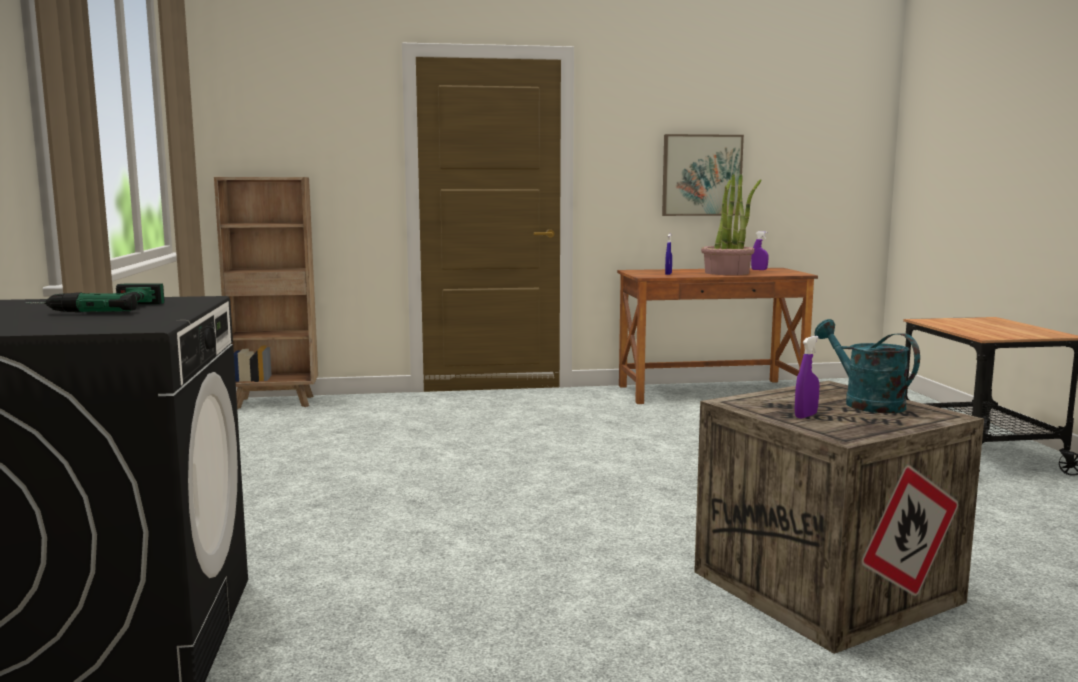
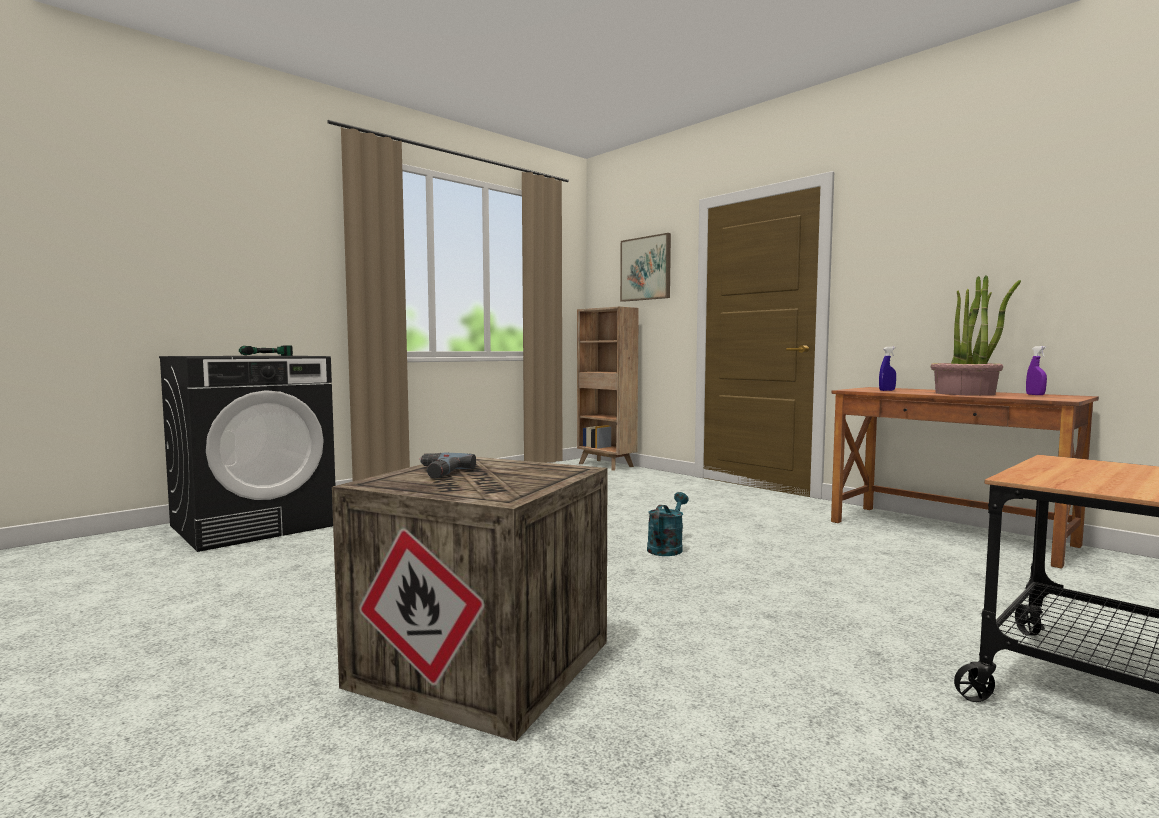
camera: 55 degrees right, 5 degrees down
picture [662,134,744,216] -> picture moved to [620,233,671,302]
purple spray bottle [795,336,819,419] -> power drill [419,453,476,478]
turquoise watering can [815,319,920,413] -> turquoise watering can moved to [647,492,689,556]

